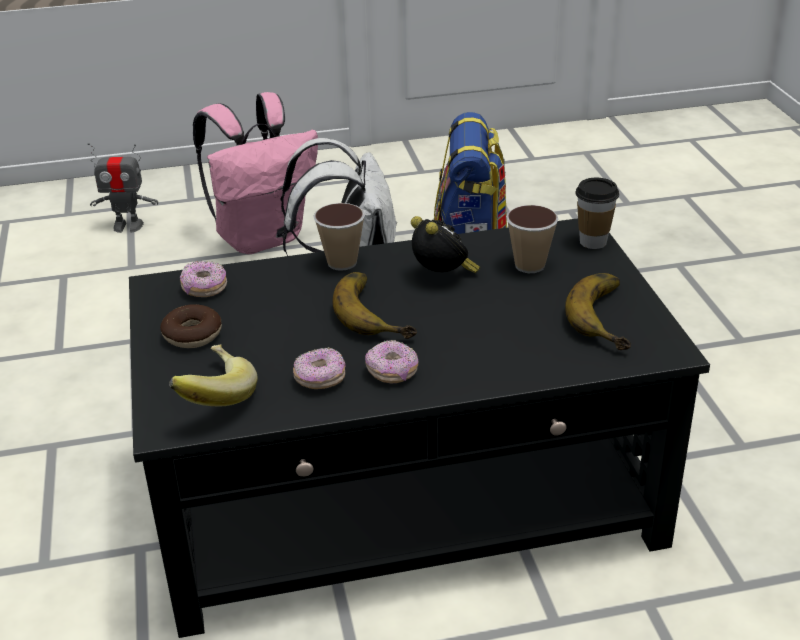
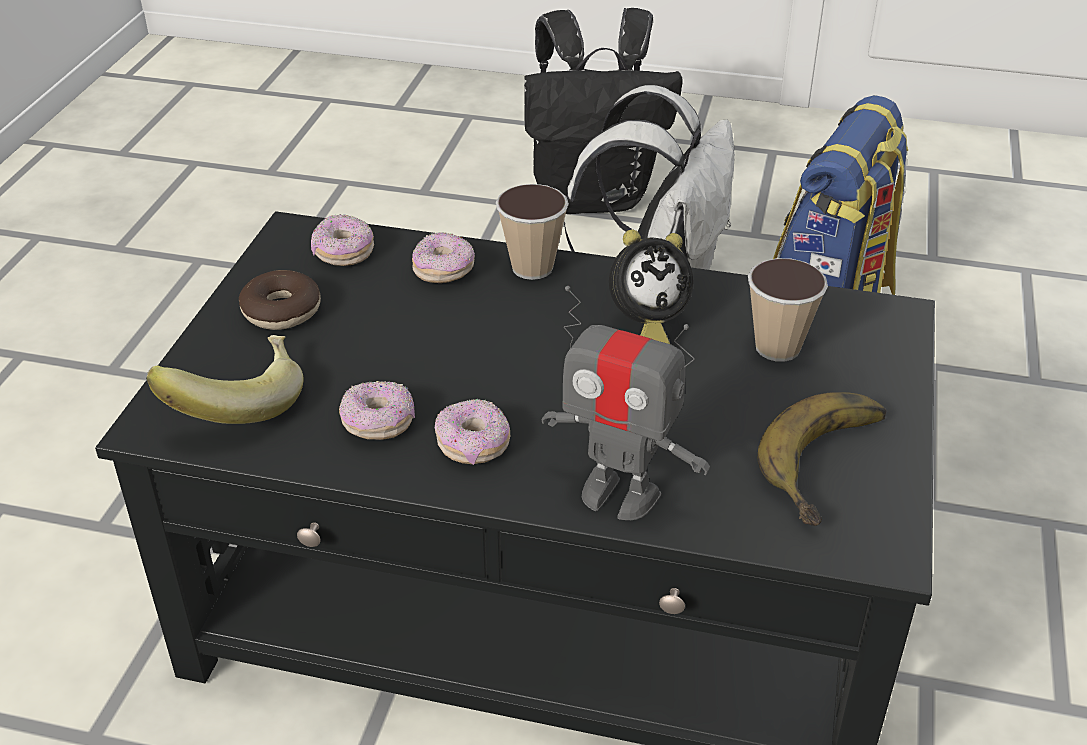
camera: 25 degrees right, 5 degrees up
toy robot [88,143,158,233] -> toy robot moved to [541,286,710,520]
pink backpack [193,92,318,254] -> black backpack [524,8,683,214]
banana [332,272,417,339] -> none
alarm clock [411,216,480,273] -> alarm clock turned 75 degrees clockwise [609,229,693,344]
cup [575,178,619,249] -> none
none -> donut [412,232,475,283]

